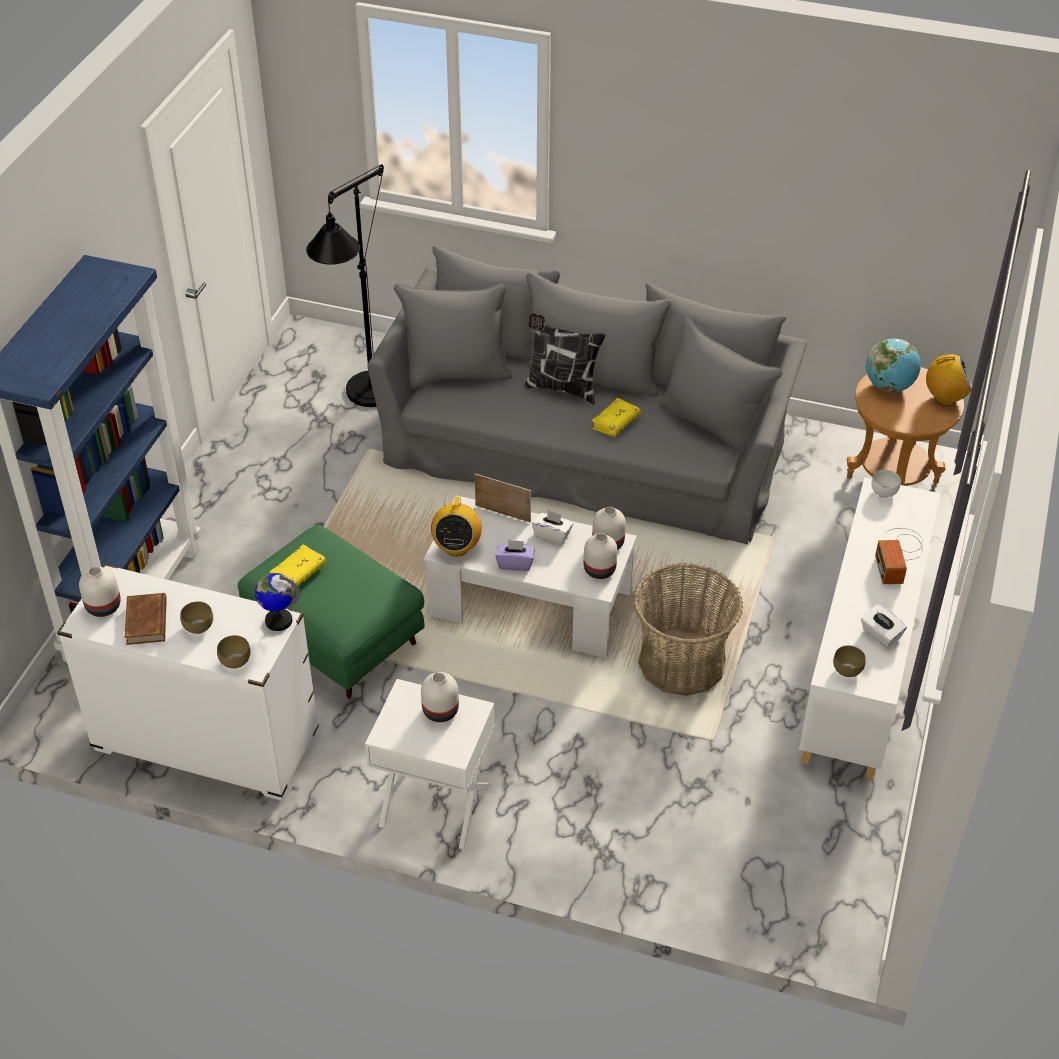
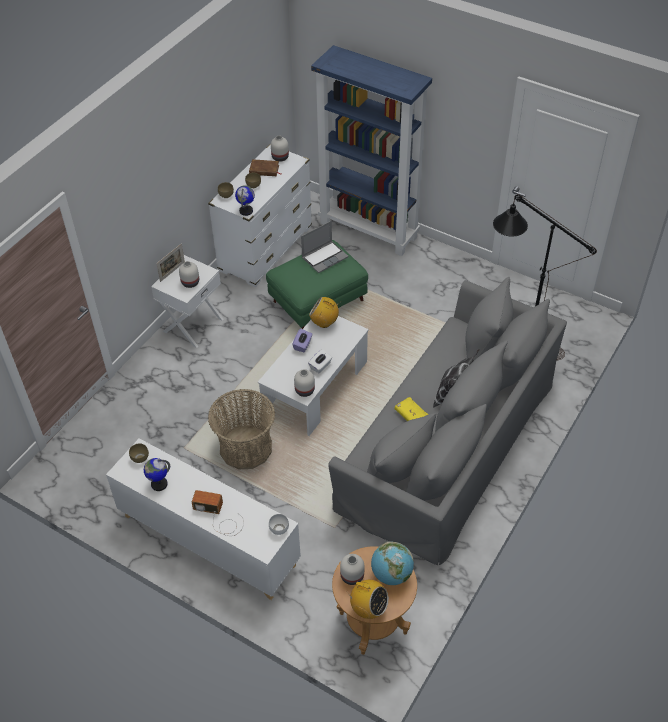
camera: 105 degrees right, 5 degrees up
yellow book [269,545,326,589] -> laptop [301,221,349,273]
picture frame [475,473,531,522] -> picture frame moved to [156,244,185,282]
white vase [584,533,617,579] -> white vase moved to [340,554,364,585]
white tissue box [861,604,907,647] -> globe [144,458,170,491]
radio [926,354,972,405] -> radio turned 75 degrees counterclockwise [346,580,389,619]

